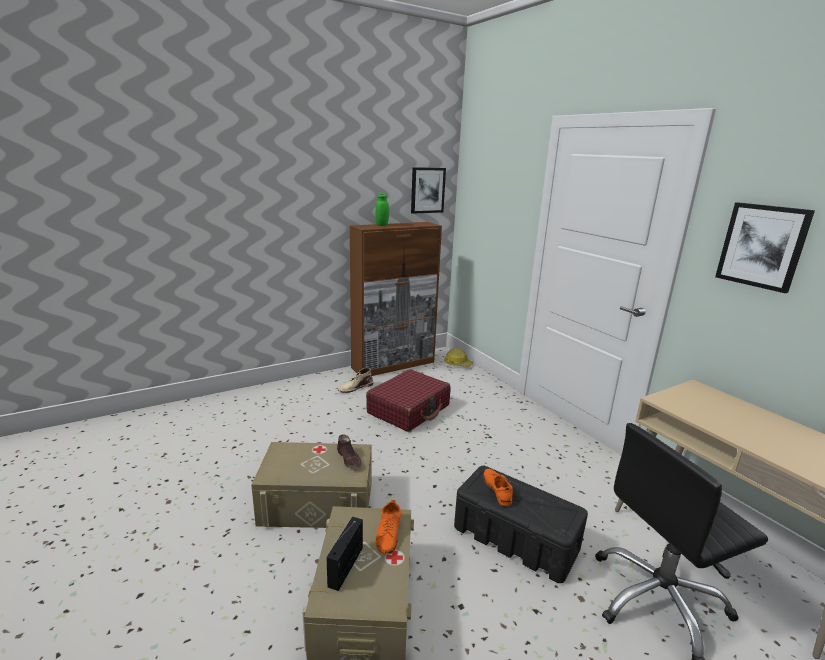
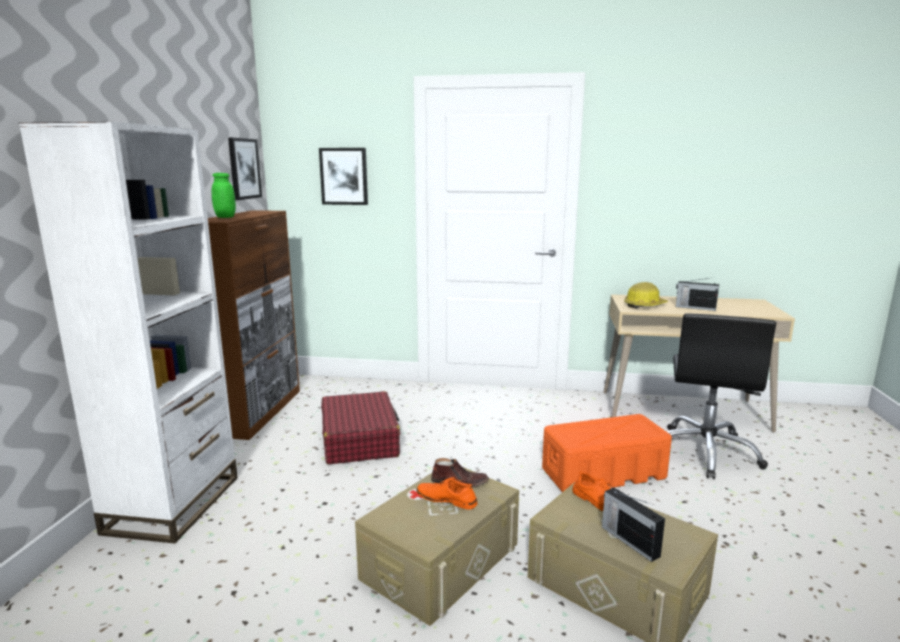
camera: 50 degrees left, 5 degrees down
beige boot [338,368,373,393] -> none
hard hat [444,348,473,367] -> hard hat moved to [624,282,668,308]
black storage box [454,466,588,583] -> orange storage box [542,414,672,492]
orange shoe [483,469,513,506] -> orange shoe moved to [417,477,477,510]
picture [715,202,815,293] -> picture moved to [319,148,368,205]
none -> white bookcase [19,122,238,543]
none -> radio [676,277,719,311]

